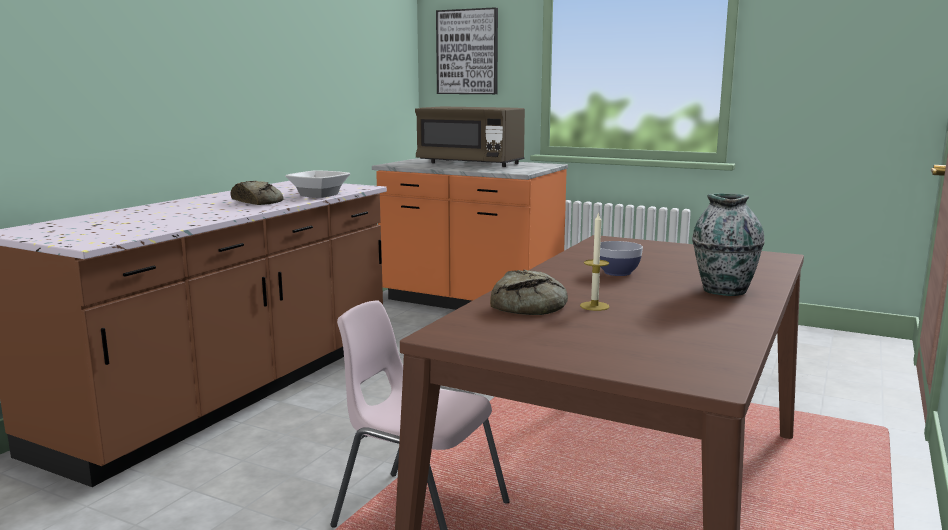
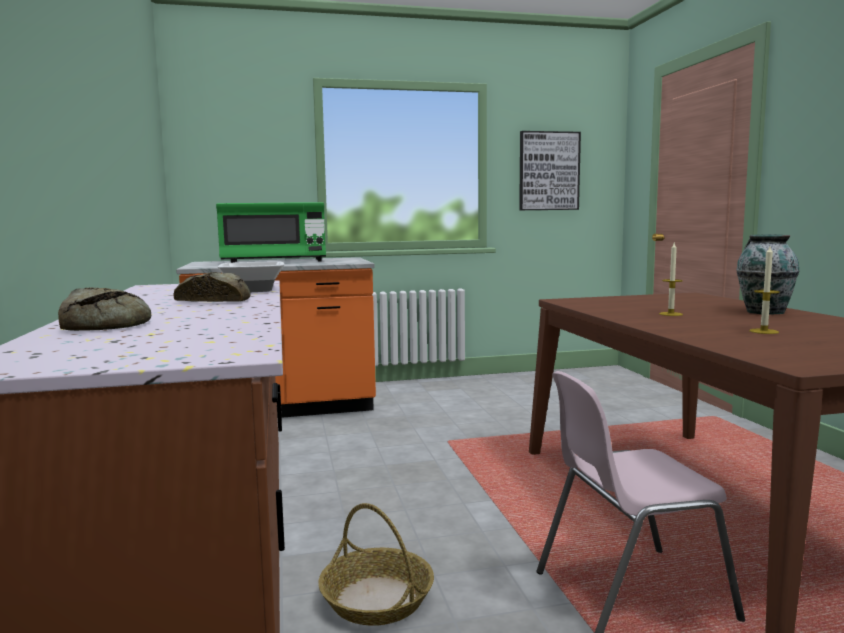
camera: 40 degrees left, 5 degrees down
brown microwave [415,106,525,167] -> green microwave [216,203,326,263]
picture [436,7,498,94] -> picture moved to [519,131,581,210]
bread [490,270,568,315] -> bread moved to [58,288,151,331]
bowl [600,241,643,276] -> candle [659,243,683,316]
none -> basket [318,503,434,626]

